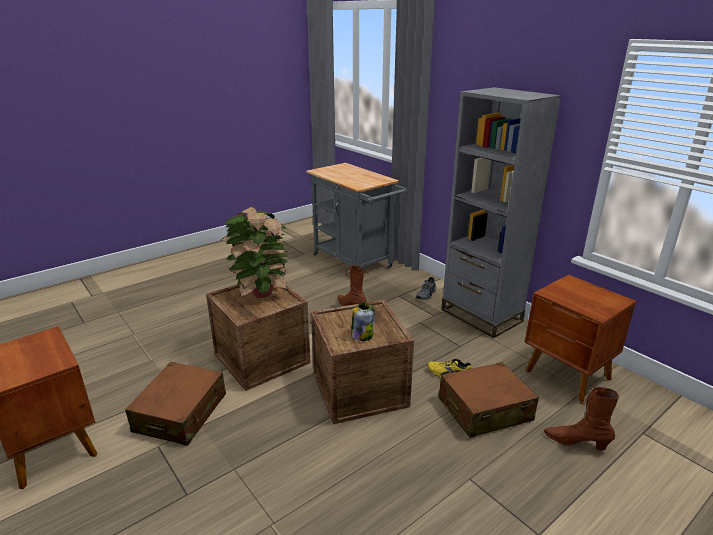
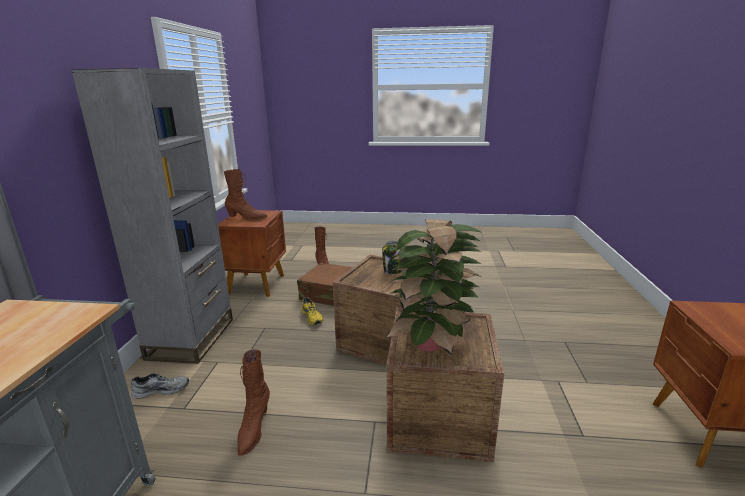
camera: 135 degrees left, 5 degrees down
brown suitcase [125,362,226,446] -> none
none -> brown boot [224,169,267,221]

